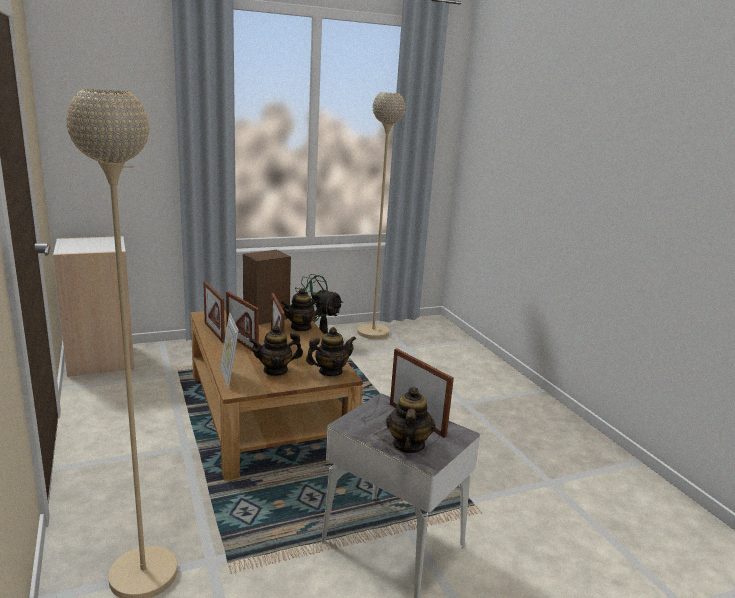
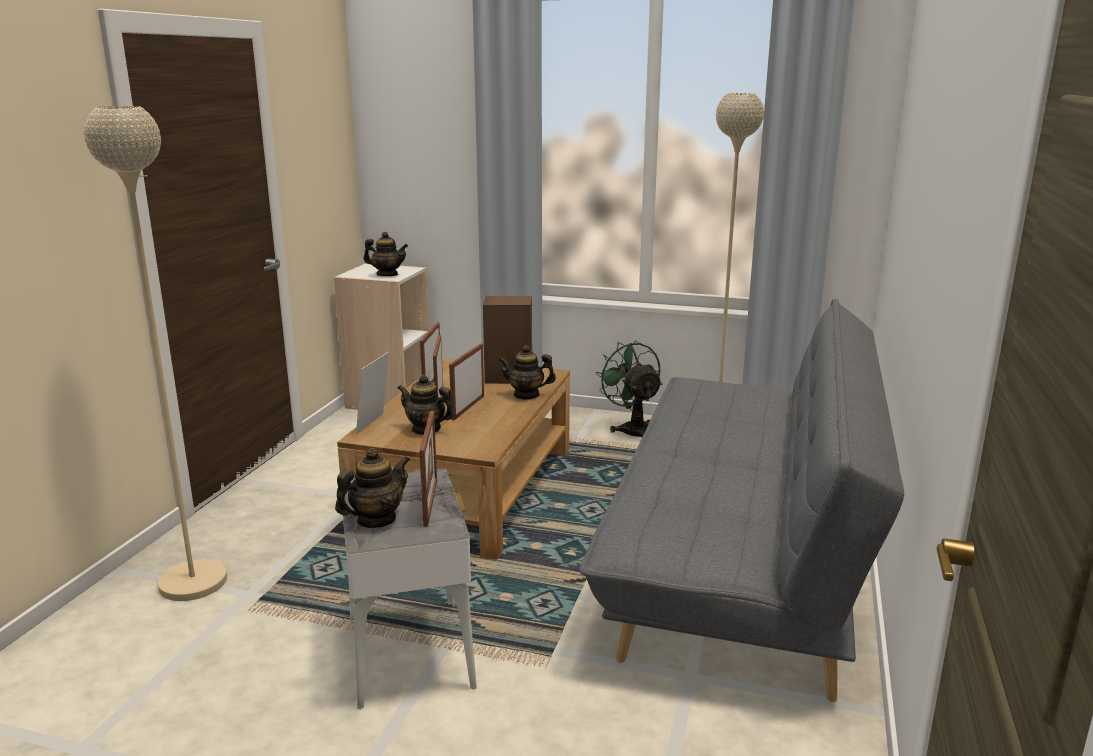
camera: 40 degrees right, 0 degrees up
teapot [306,327,356,376] -> teapot moved to [364,232,408,276]
none -> grey sofa [579,299,904,702]

